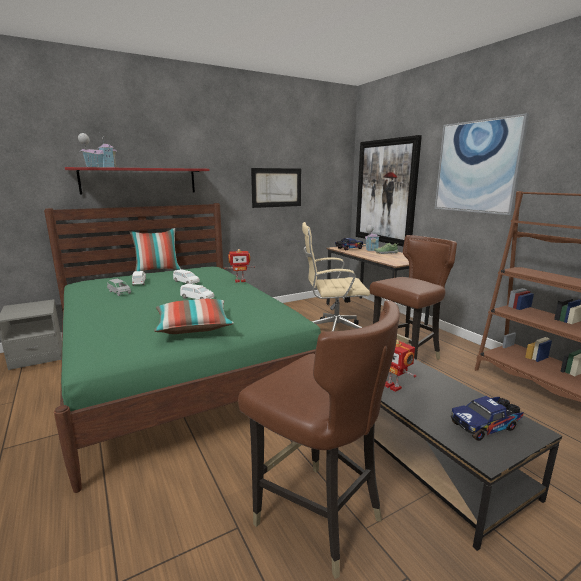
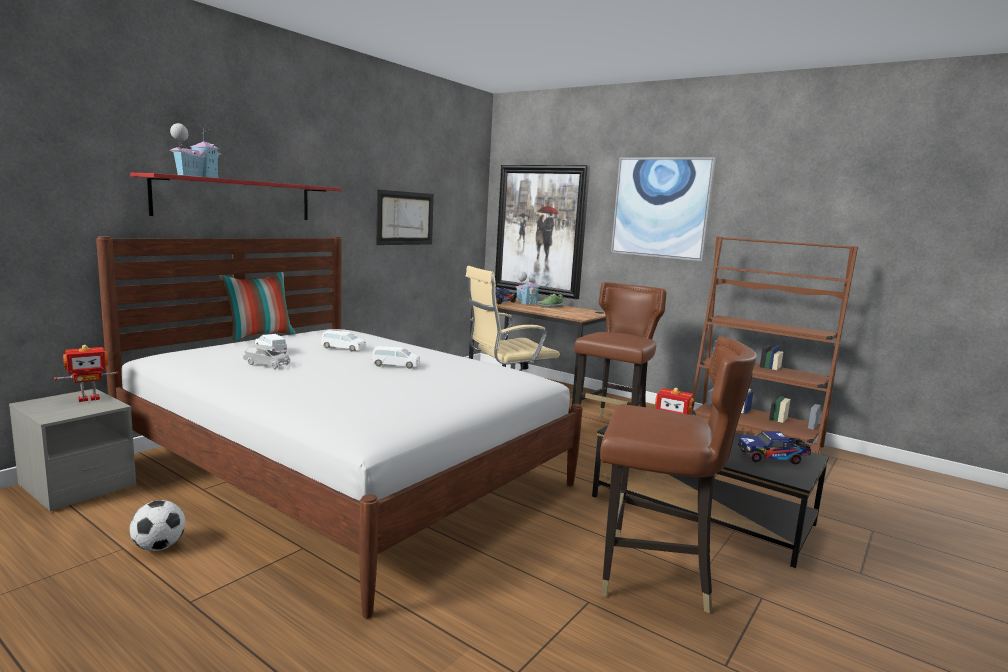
camera: 25 degrees left, 5 degrees down
green bed [44,203,321,493] -> white bed [96,236,583,619]
pillow [154,299,234,334] -> none
toy robot [224,249,255,283] -> toy robot moved to [54,345,118,402]
toy truck [451,396,524,441] -> toy truck turned 45 degrees clockwise [738,431,811,465]
none -> football [129,500,185,551]

